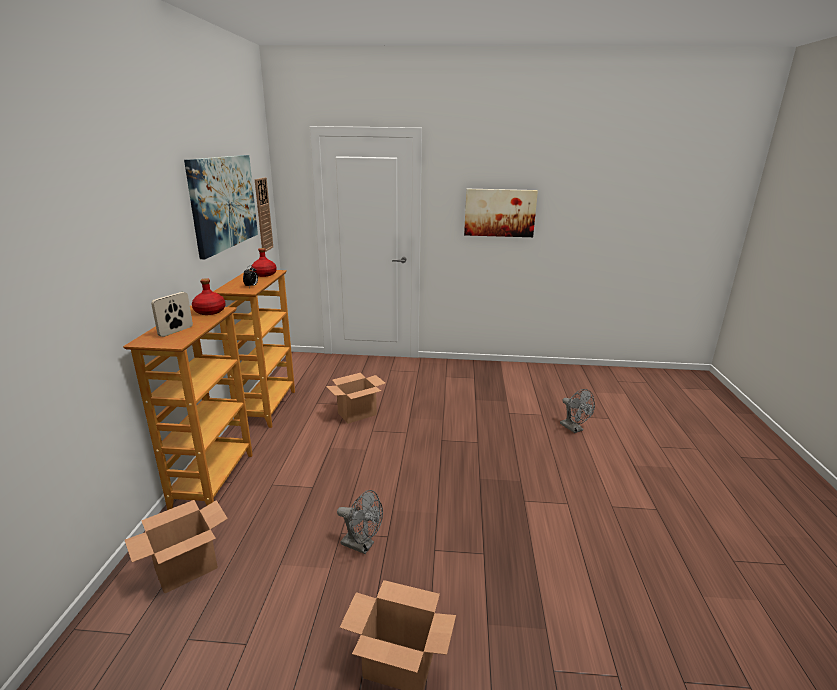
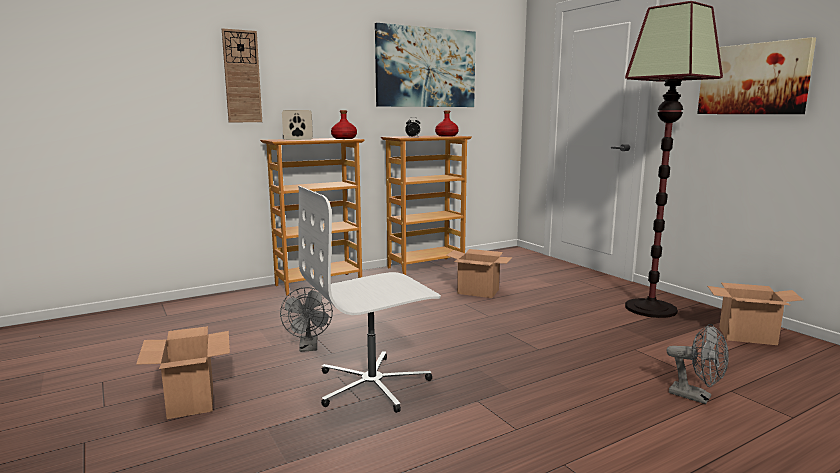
camera: 55 degrees right, 10 degrees down
cardboard box [125,500,228,593] -> cardboard box moved to [708,283,804,345]
wall clock [255,177,273,252] -> wall clock moved to [222,28,262,122]
grey fan [560,389,595,433] -> grey fan turned 75 degrees counterclockwise [667,324,729,404]
none -> white office chair [298,186,441,413]
none -> floor lamp [625,1,723,318]

